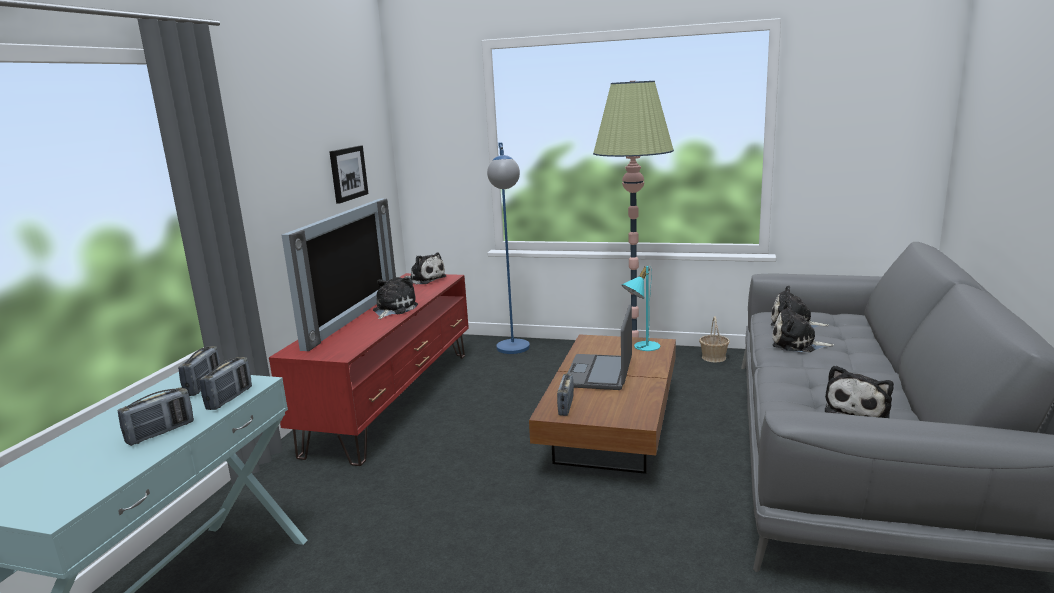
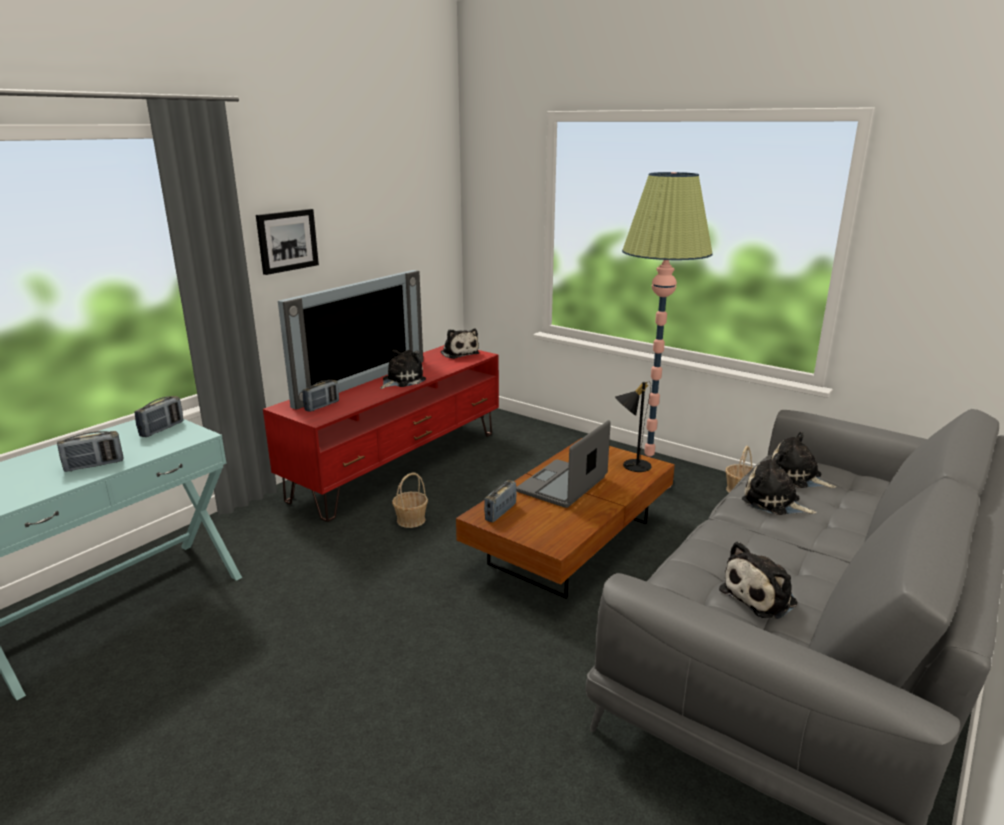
camera: 20 degrees right, 5 degrees up
radio [200,357,252,410] -> radio moved to [302,380,339,412]
picture [329,146,369,203] -> picture moved to [256,209,319,275]
blue floor lamp [487,142,530,354] -> none
turquoise table lamp [622,266,660,351] -> black table lamp [615,381,652,472]
none -> basket [392,473,428,528]

